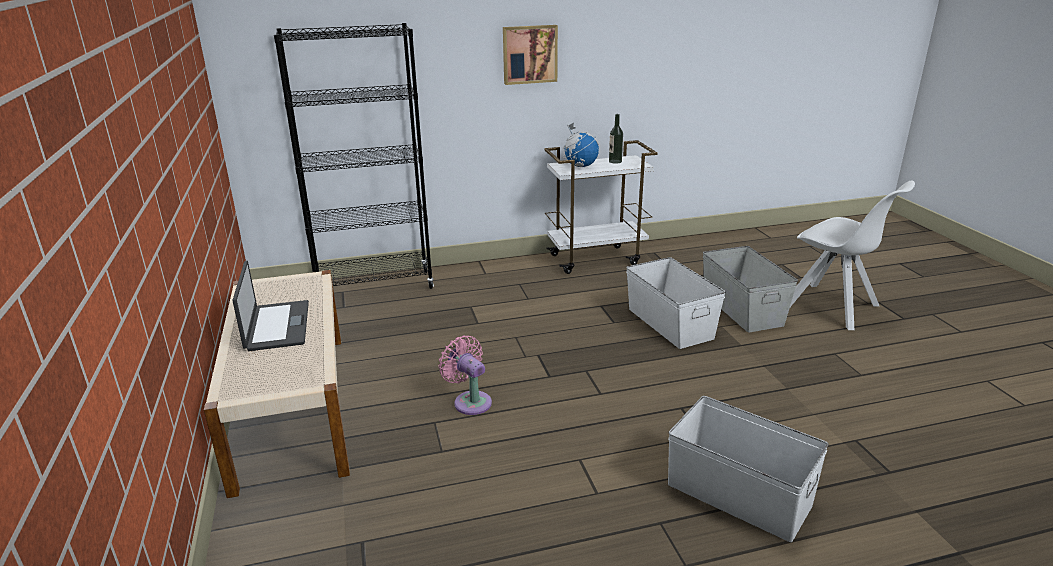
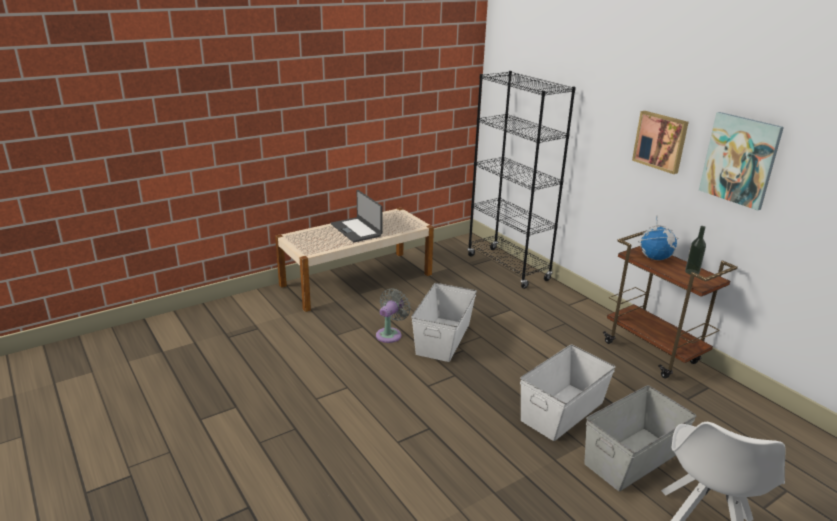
camera: 70 degrees right, 0 degrees up
laptop [232,261,309,351] -> laptop turned 90 degrees clockwise [331,190,383,242]
pink fan [439,335,492,415] -> grey fan [376,288,411,343]
white cart [545,140,658,274] -> brown cart [602,230,738,379]
white storage box [668,396,829,542] -> white storage box moved to [411,283,477,362]
none -> picture [699,112,784,211]

